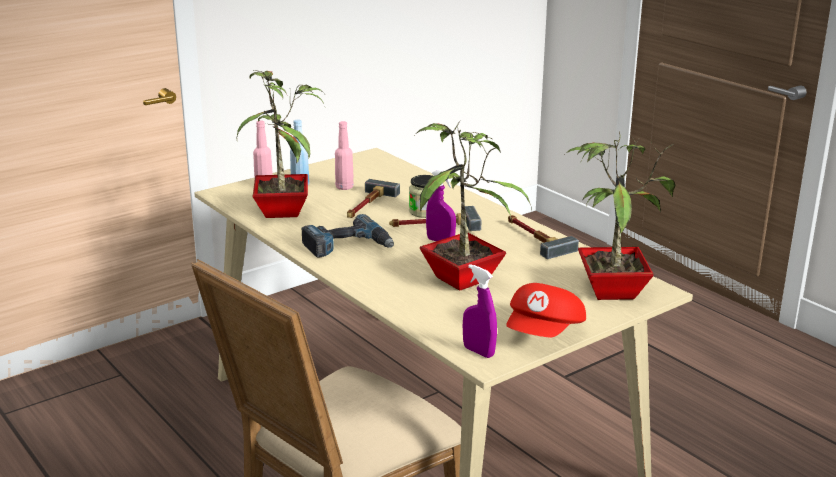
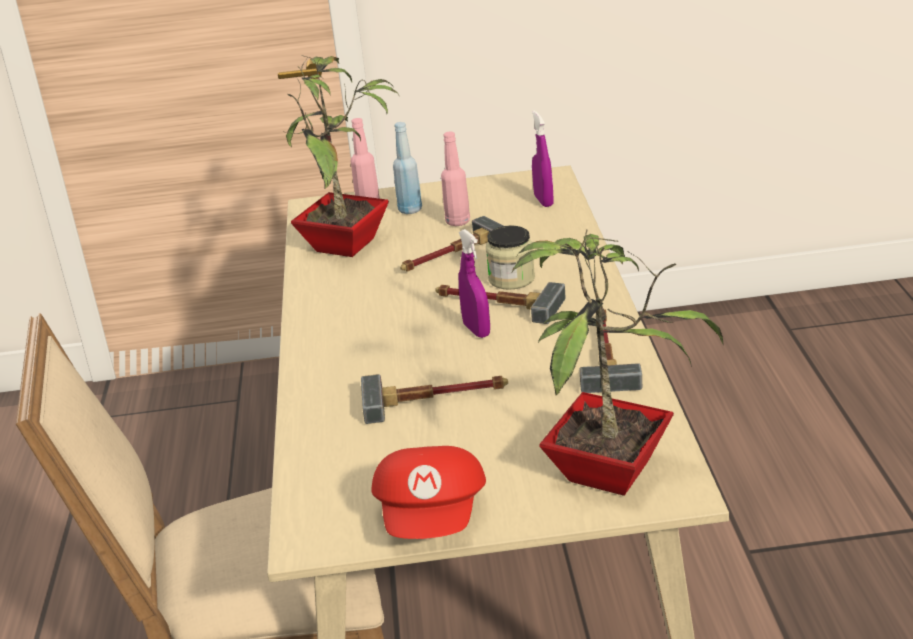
camera: 35 degrees right, 5 degrees up
power drill [302,214,394,257] -> none
potted plant [416,121,532,291] -> hammer [361,374,508,424]
purple spray bottle [463,264,497,358] -> purple spray bottle moved to [532,111,553,207]
red cap [506,283,586,337] -> red cap turned 60 degrees counterclockwise [371,446,486,539]

